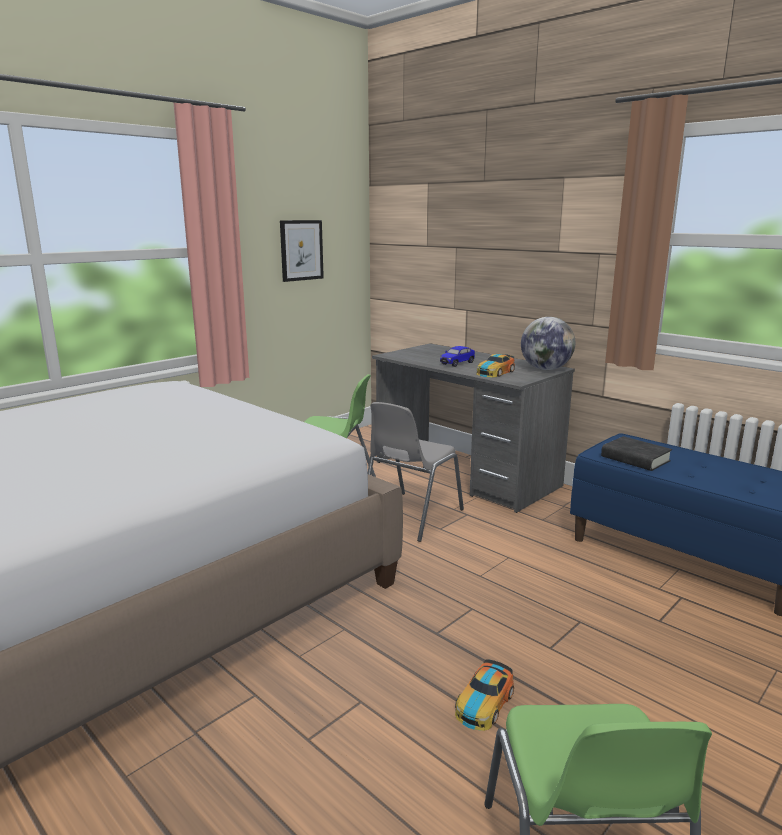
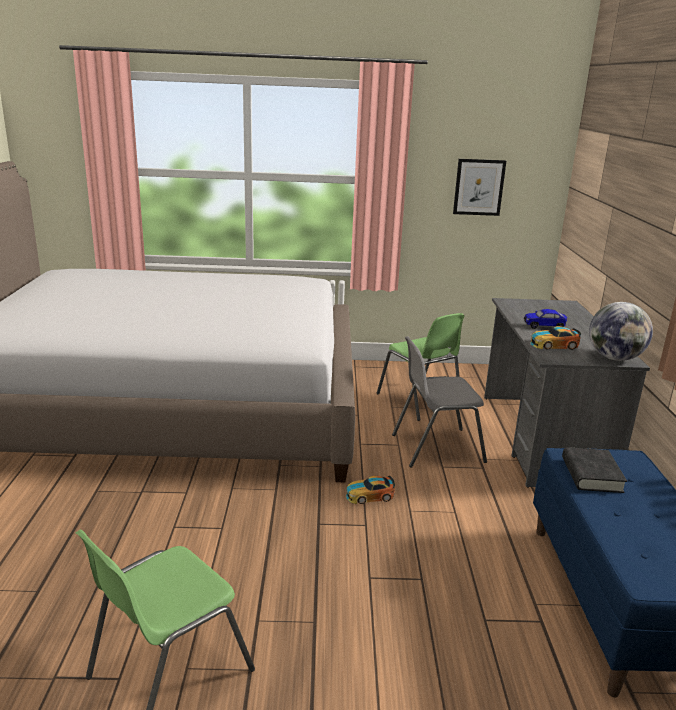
camera: 45 degrees right, 5 degrees up
toy car [455,659,514,731] -> toy car moved to [346,476,395,504]

